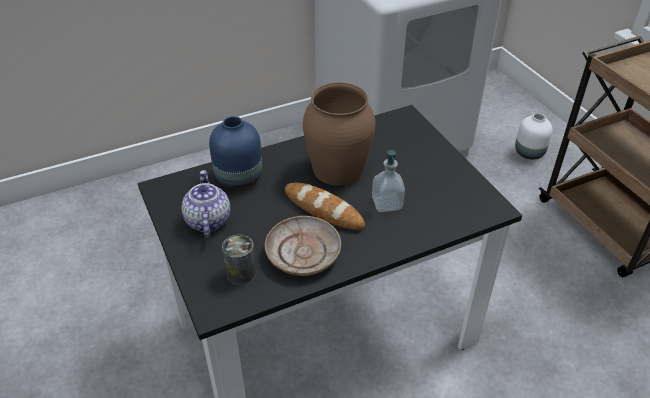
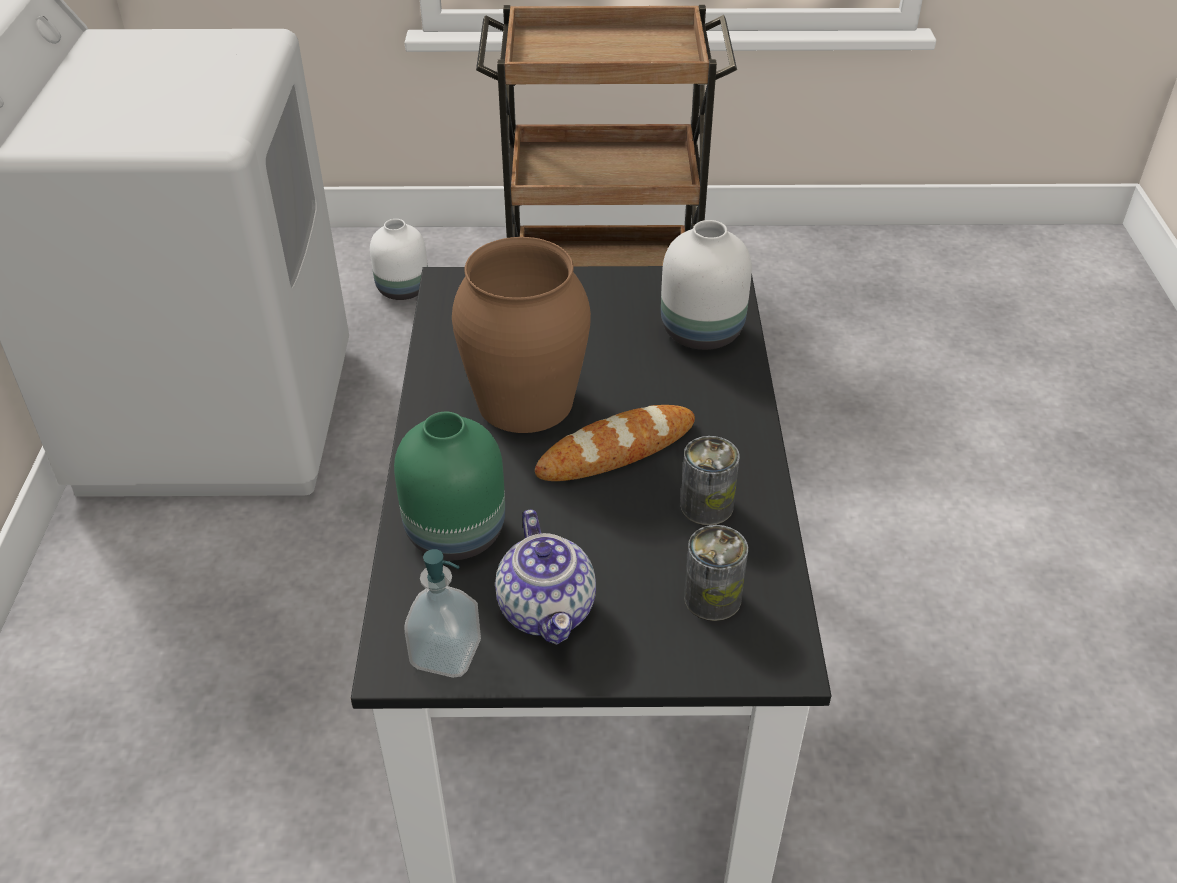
camera: 65 degrees left, 0 degrees up
teapot [182,170,230,238] -> teapot turned 120 degrees counterclockwise [495,509,596,645]
blue vase [209,116,262,189] -> green vase [394,412,505,560]
beige plate [265,216,341,276] -> can [680,436,739,525]
soap dispenser [372,150,405,212] -> soap dispenser moved to [404,549,481,678]
none -> white vase [661,220,752,350]

